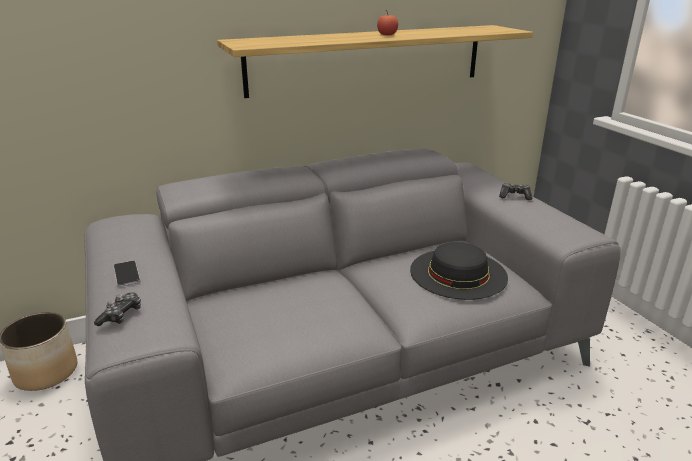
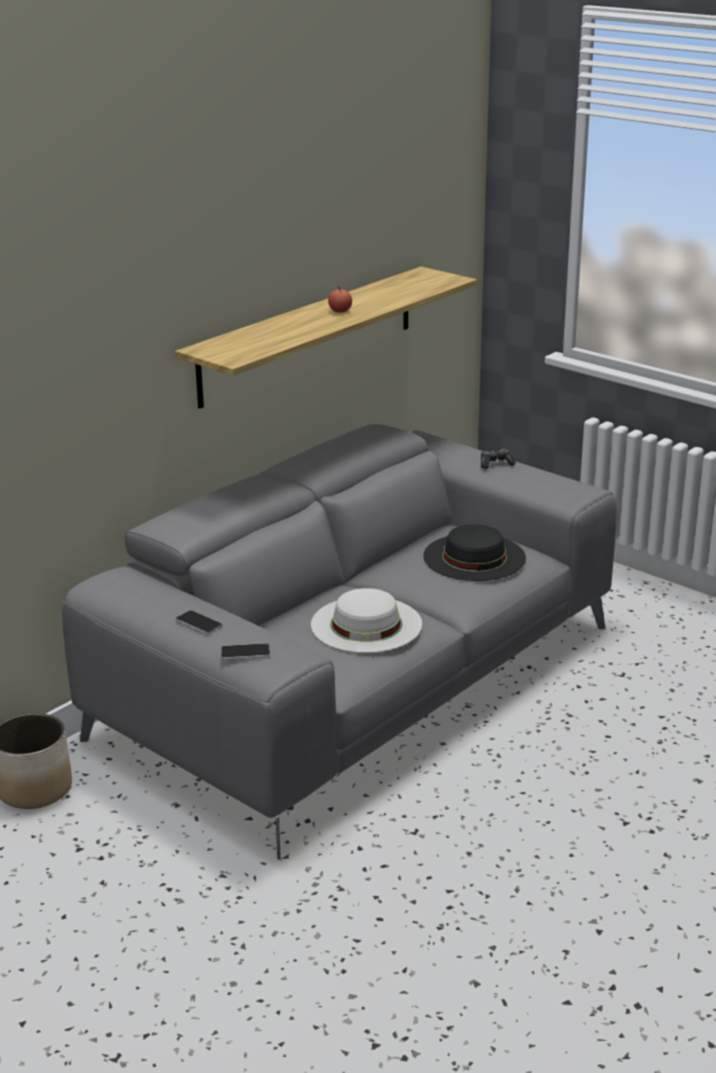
camera: 25 degrees left, 0 degrees up
game controller [94,292,141,326] -> phone [221,643,270,660]
none -> white hat [311,588,422,653]

